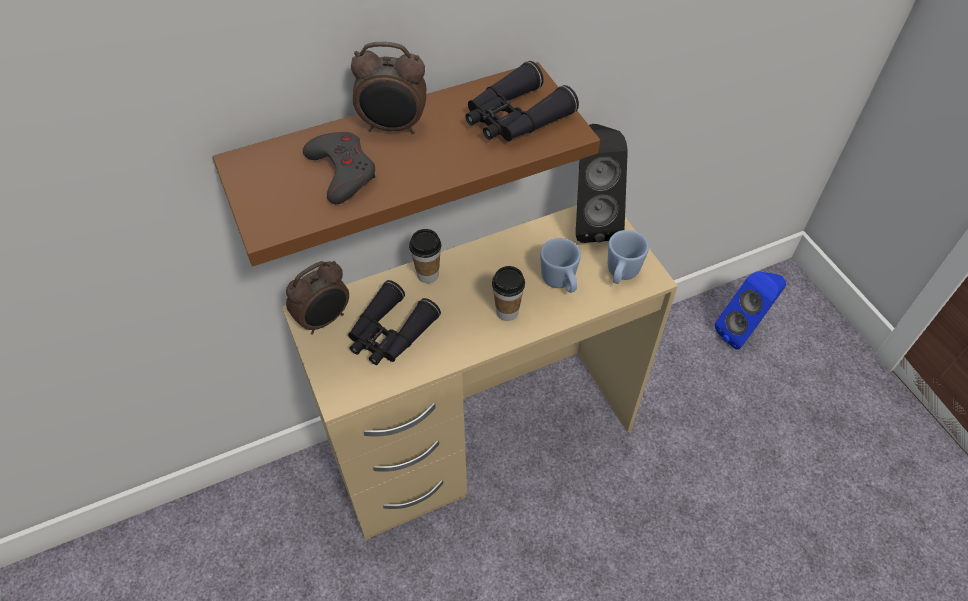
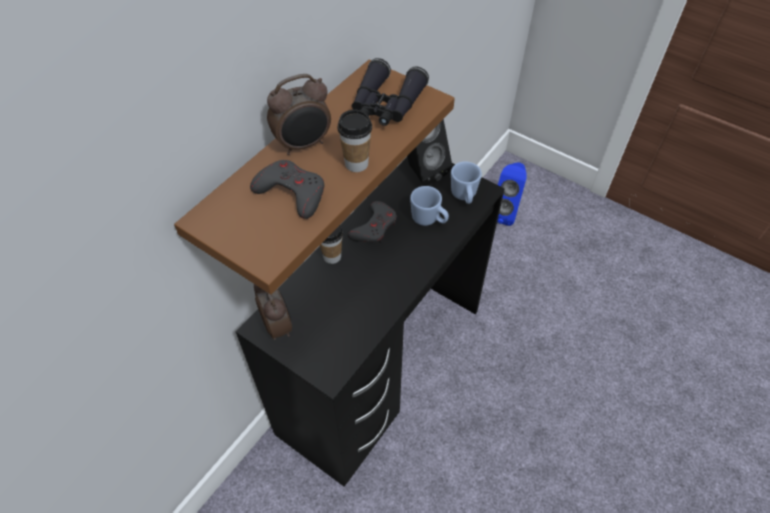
camera: 30 degrees left, 0 degrees up
beige desk [282,205,678,541] -> black desk [236,157,505,486]
alarm clock [286,261,349,335] -> alarm clock turned 45 degrees counterclockwise [254,284,292,340]
black binoculars [348,280,441,365] -> none
cup [492,266,525,321] -> cup moved to [337,110,372,172]
none -> grey game controller [348,201,397,243]

